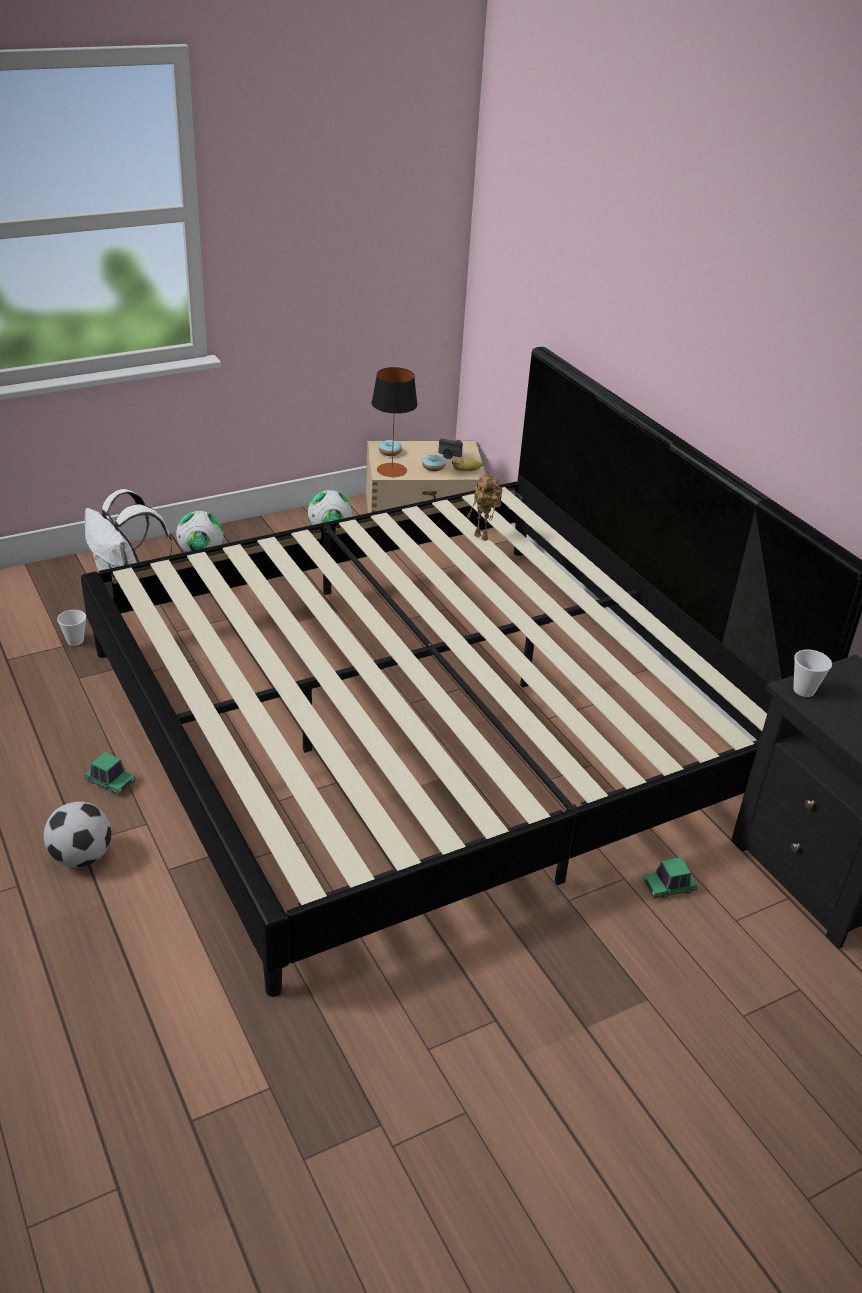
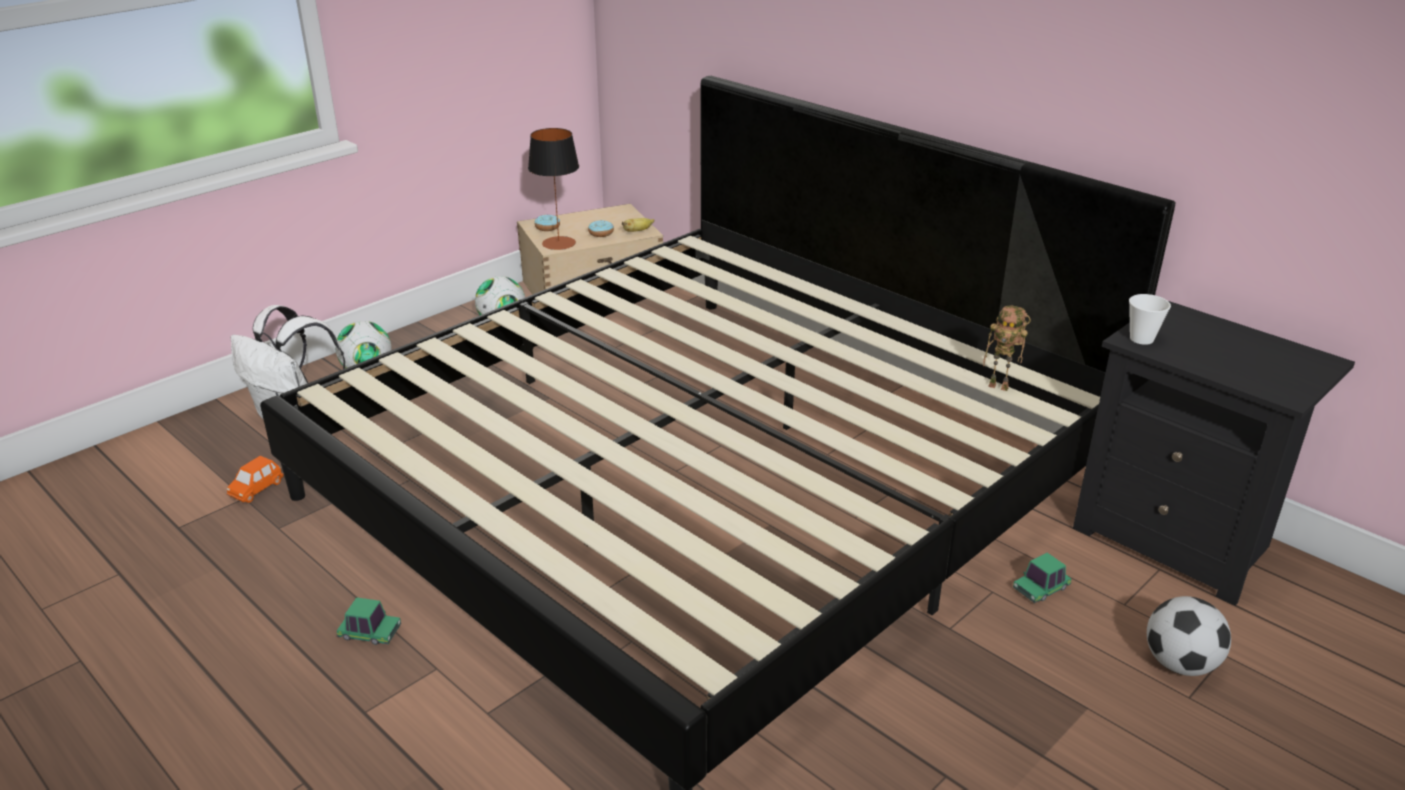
camera: 15 degrees left, 5 degrees down
football [43,801,111,867] -> football moved to [1147,596,1231,676]
cup [57,610,86,646] -> orange toy car [226,456,283,503]
camera [438,438,463,459] -> none
toy robot [467,475,503,541] -> toy robot moved to [983,305,1031,391]

